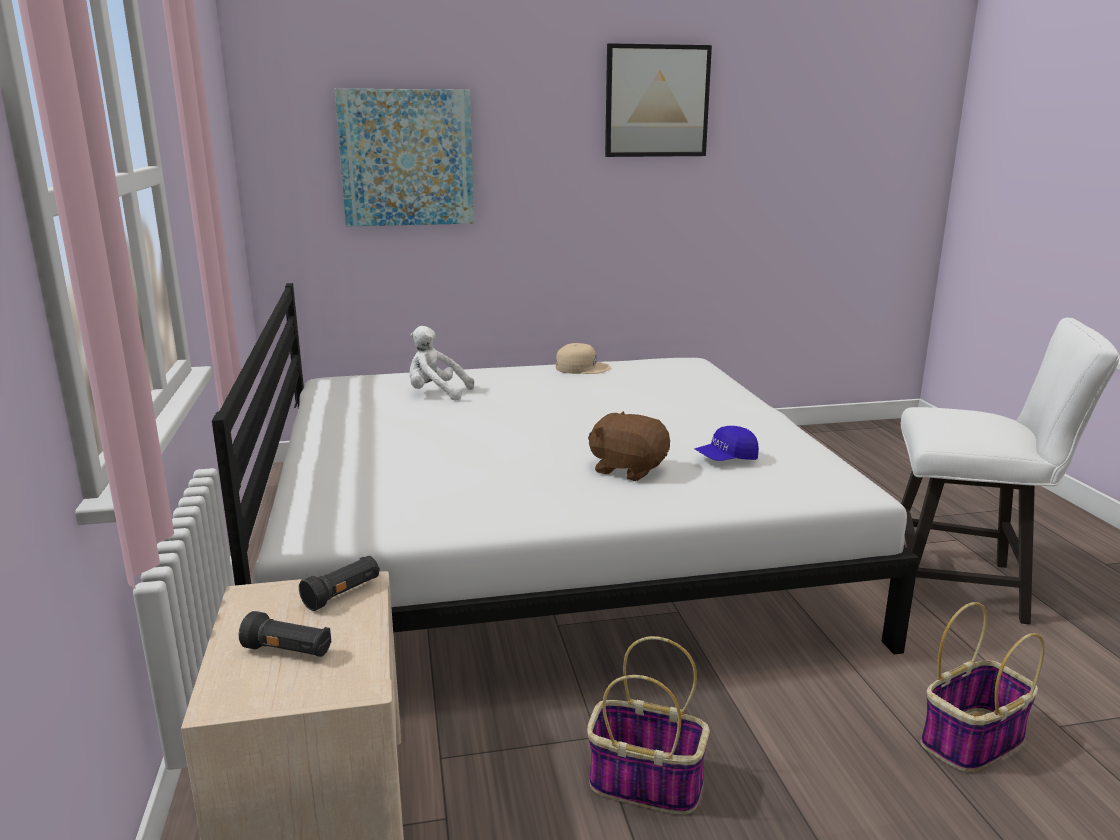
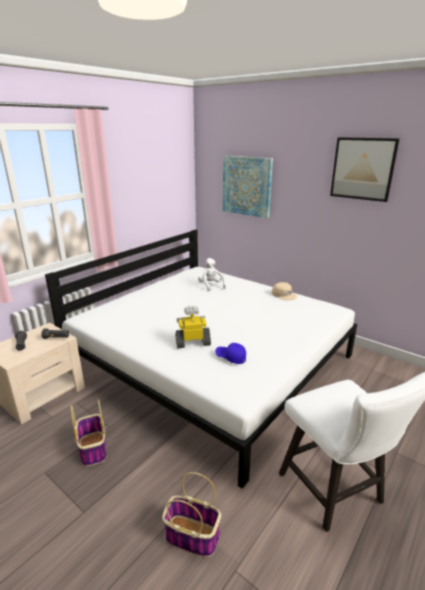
camera: 50 degrees right, 5 degrees up
brown plush toy [588,411,670,481] -> toy robot [175,306,211,348]

